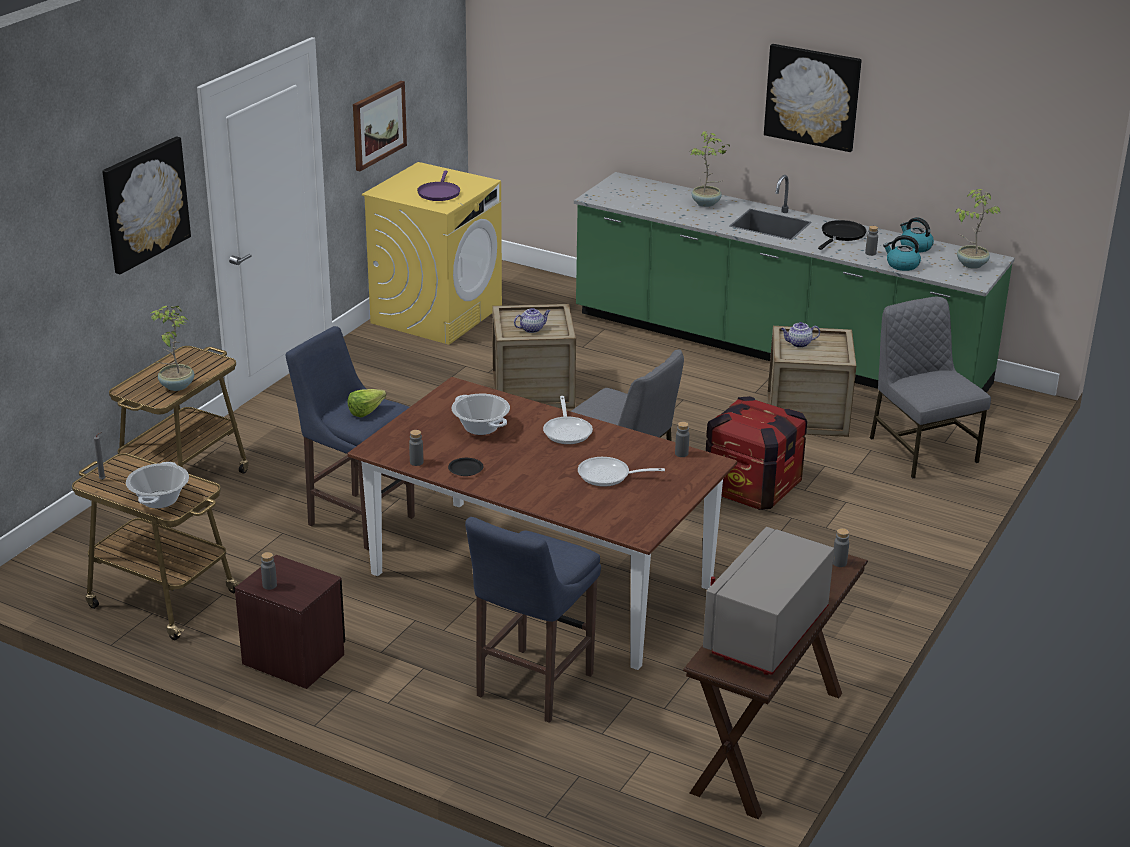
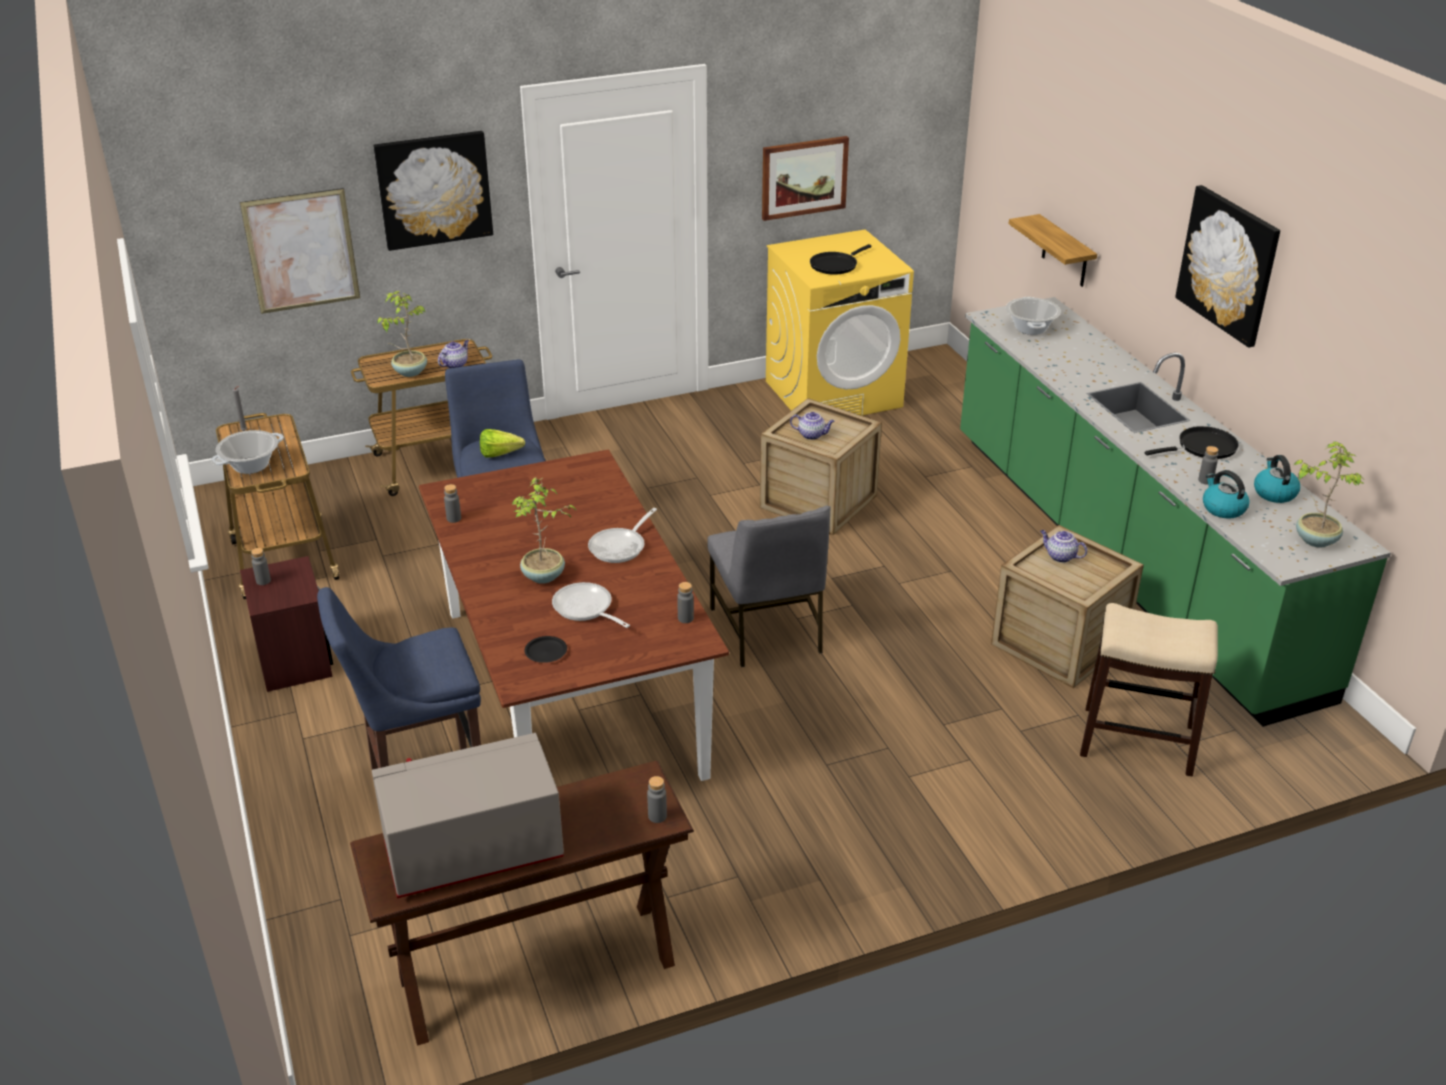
camera: 40 degrees right, 5 degrees up
purple frying pan [417,171,460,201] -> black frying pan [810,244,872,275]
black plate [448,458,483,476] -> black plate moved to [525,636,567,663]
cooking pot [451,394,510,435] -> cooking pot moved to [1006,297,1061,335]
potted plant [690,131,730,207] -> potted plant moved to [512,477,576,584]
crate [706,396,807,510] -> none
grey chair [870,297,991,478] -> stool [1080,603,1218,776]
none -> picture [240,188,360,314]
none -> teapot [438,340,469,368]
none -> shelf [1009,214,1097,287]

